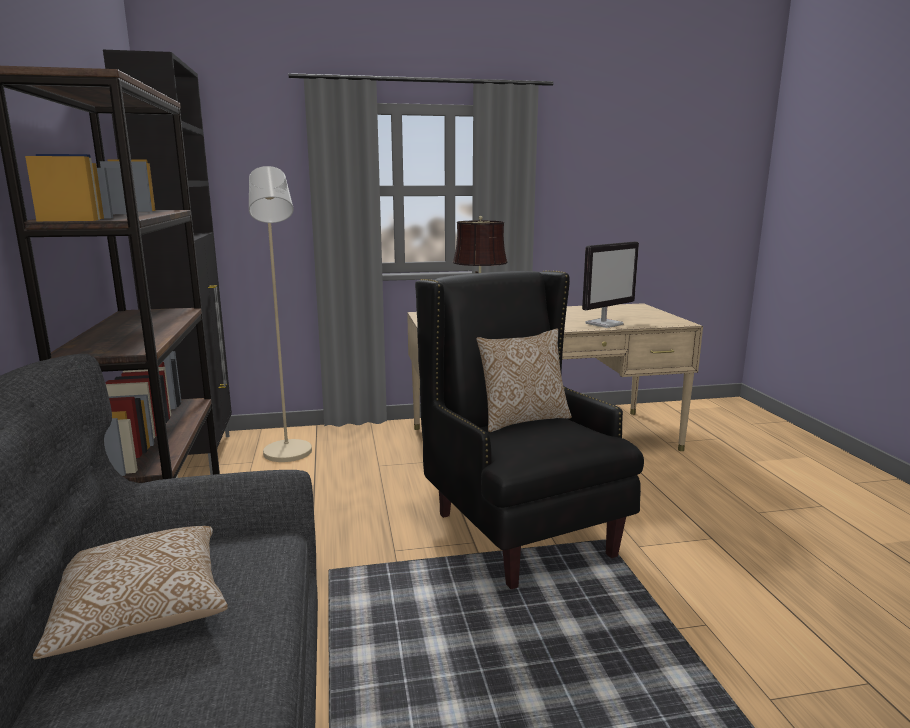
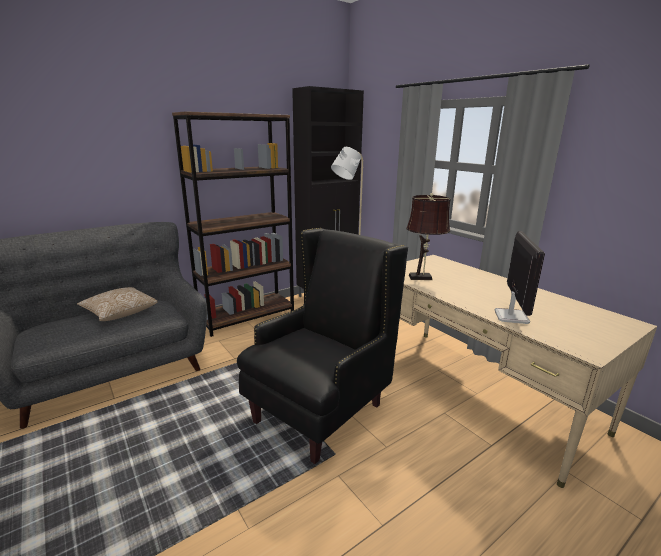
camera: 65 degrees right, 5 degrees up
pillow [476,328,572,432] -> none
monitor [582,241,639,328] -> monitor turned 105 degrees counterclockwise [494,231,545,324]

